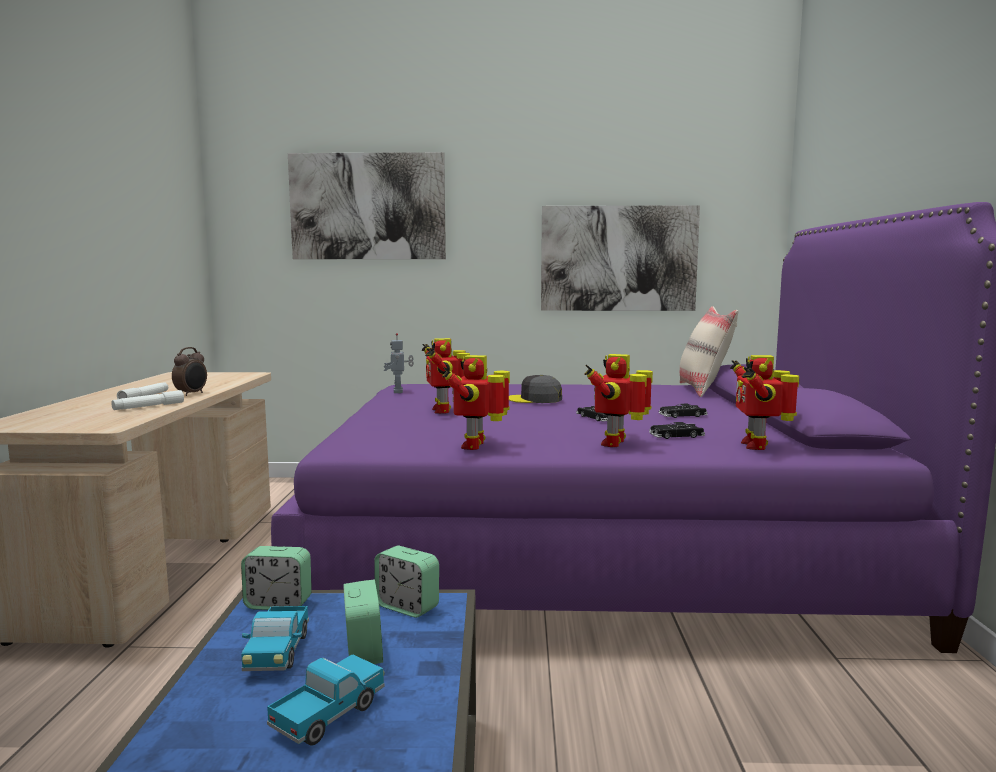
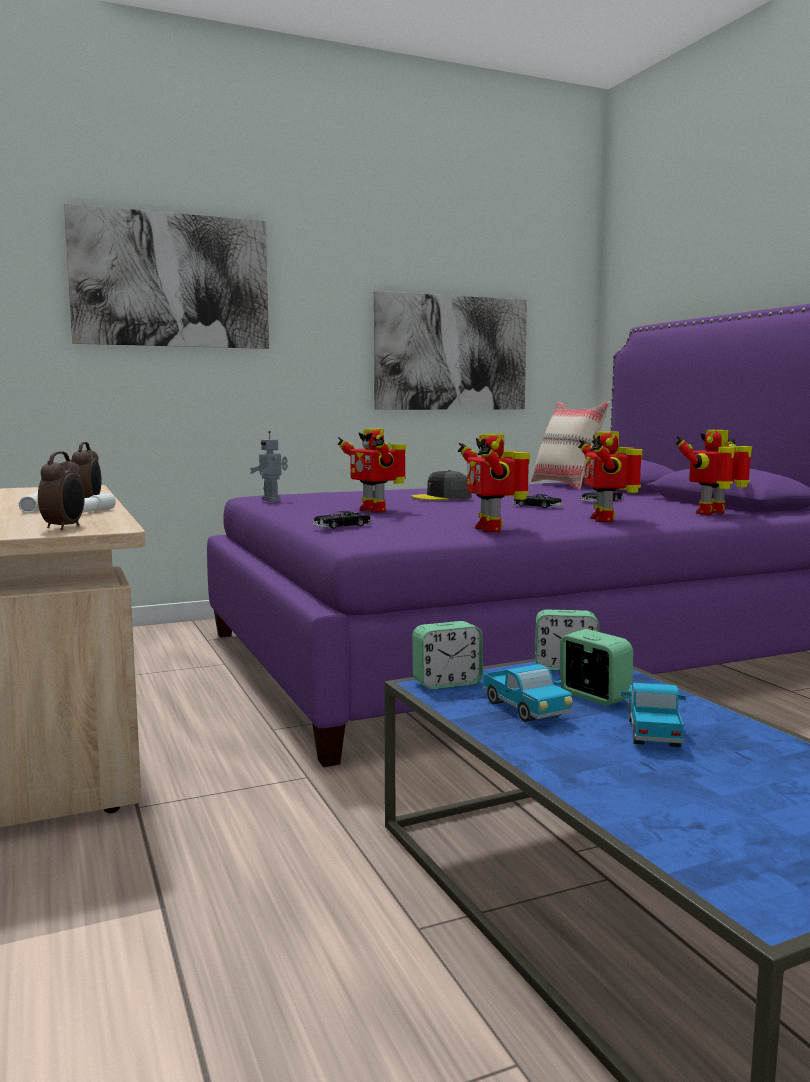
camera: 25 degrees left, 0 degrees up
black toy car [649,422,705,439] -> black toy car moved to [313,511,372,529]
toy robot [730,355,799,450] -> toy robot turned 75 degrees clockwise [675,430,752,515]
none -> alarm clock [38,451,85,530]

